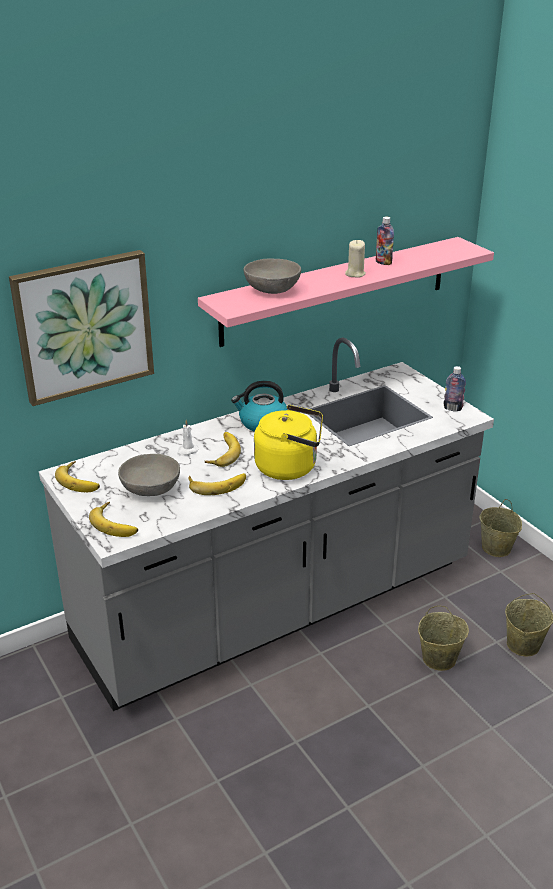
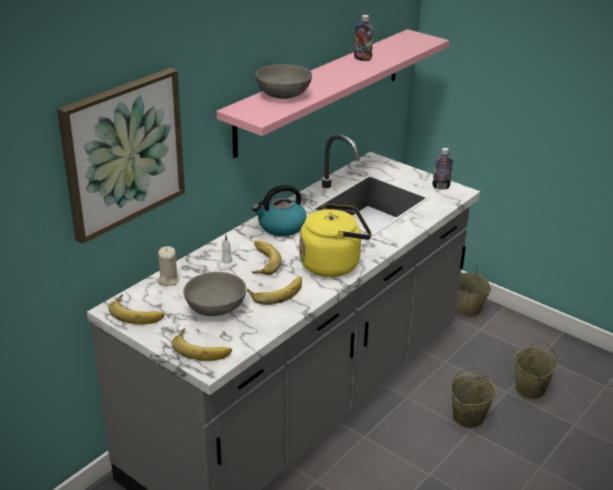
camera: 20 degrees left, 0 degrees up
beige candle [345,240,366,278] -> beige candle moved to [158,246,180,286]

